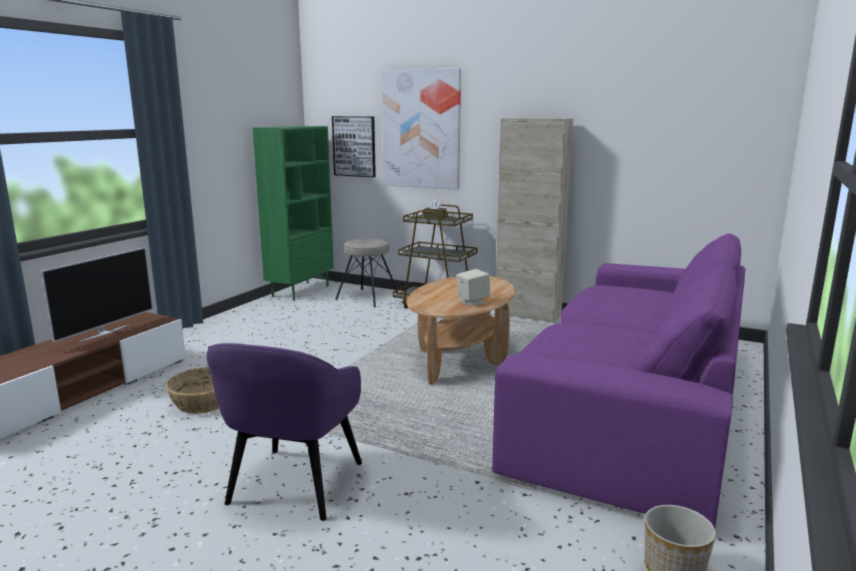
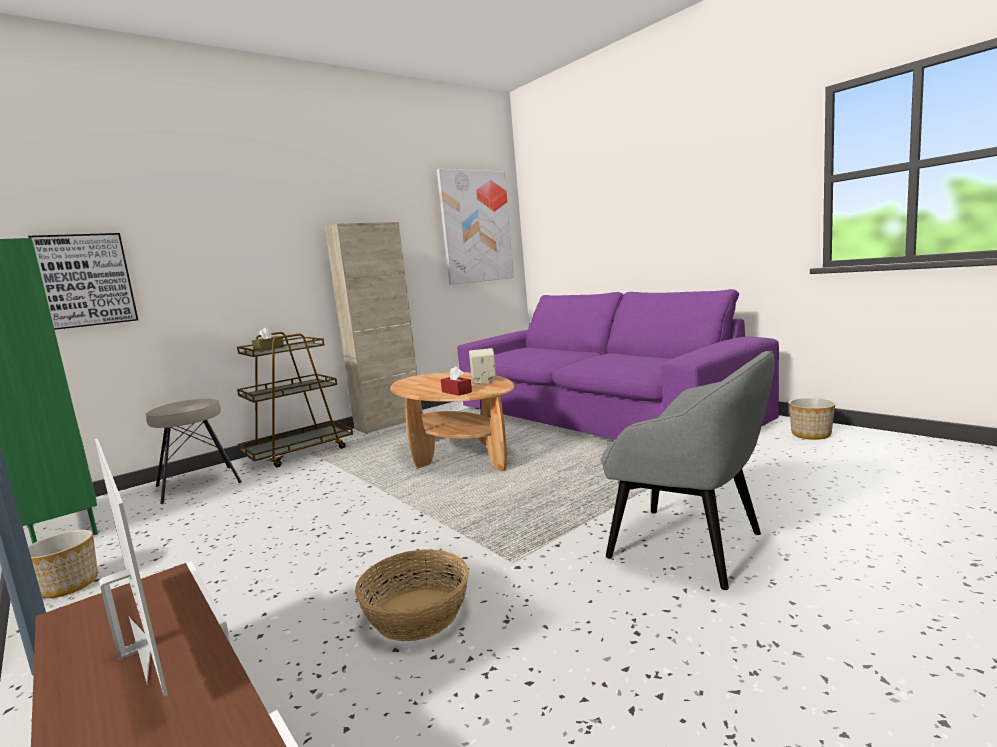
camera: 65 degrees left, 5 degrees down
purple armchair [206,343,362,521] -> grey armchair [601,351,775,590]
picture [381,68,461,190] -> picture moved to [437,169,514,285]
none -> planter [28,530,98,598]
none -> red tissue box [441,366,472,396]

